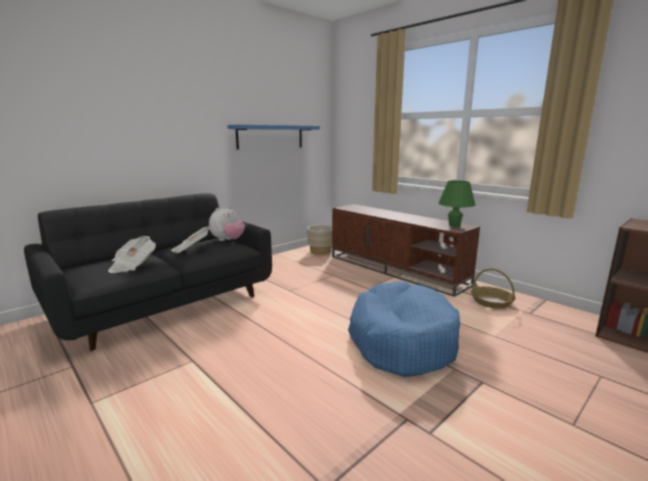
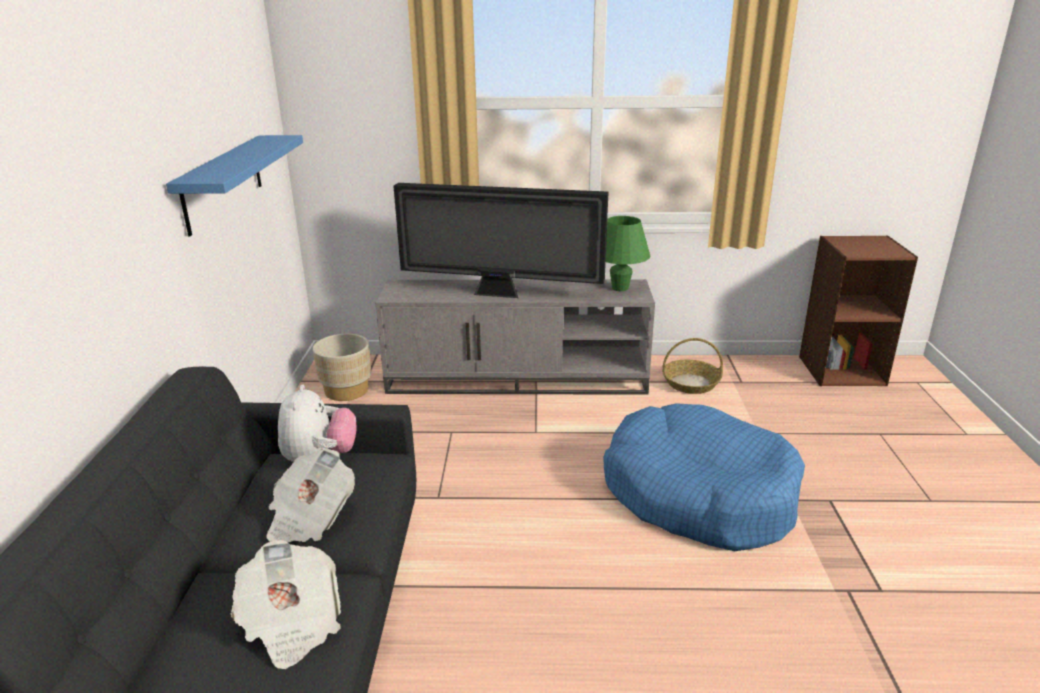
camera: 45 degrees left, 10 degrees up
brown tv stand [332,204,480,297] -> grey tv stand [376,279,655,395]
none -> television [393,183,608,298]

